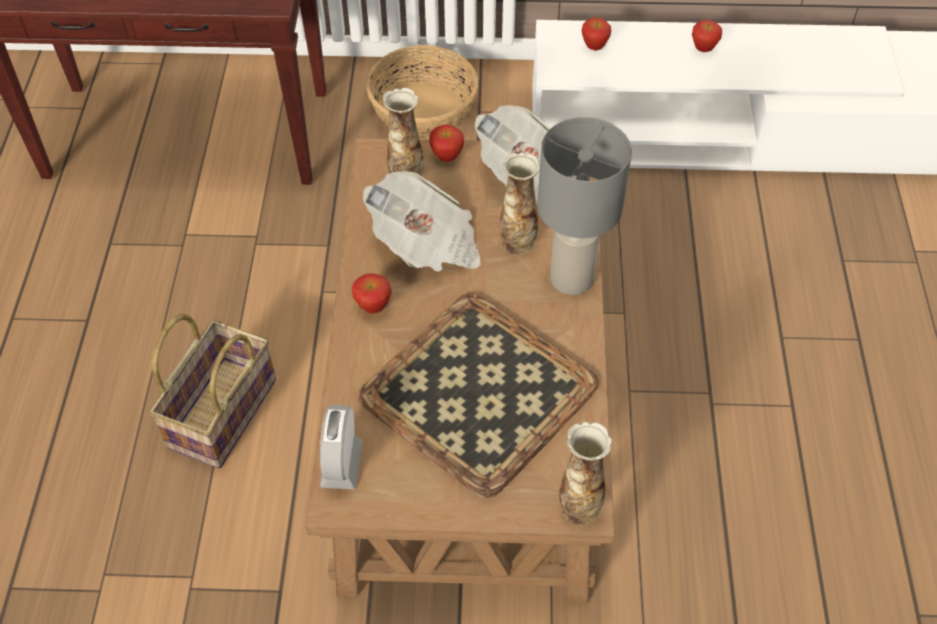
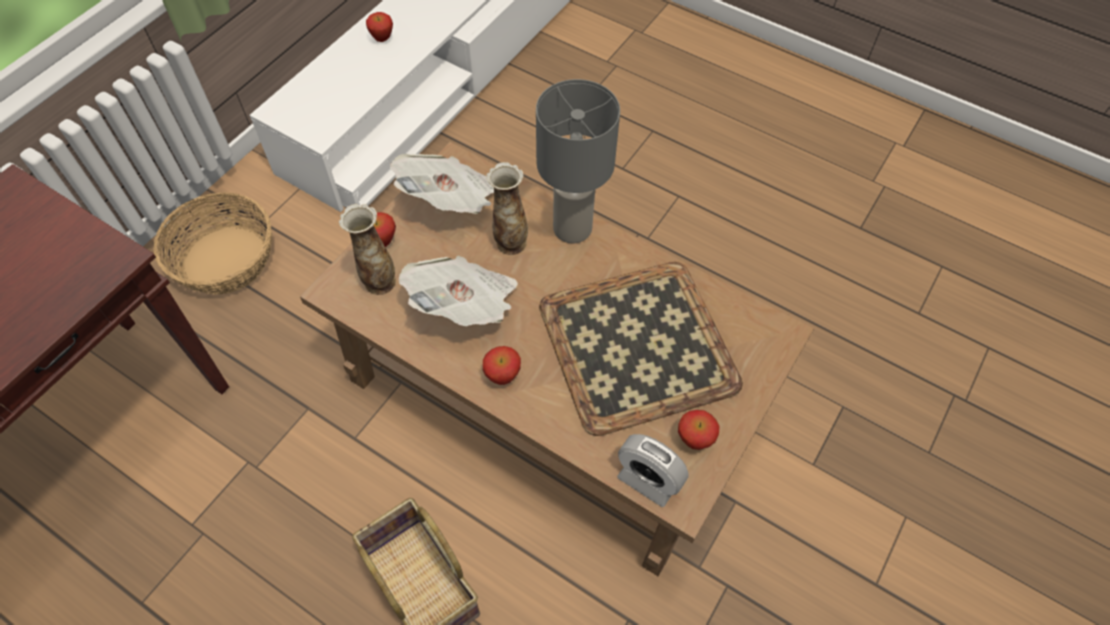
camera: 60 degrees left, 5 degrees up
vase [559,422,612,525] -> none
apple [582,17,611,51] -> apple moved to [678,410,719,450]

